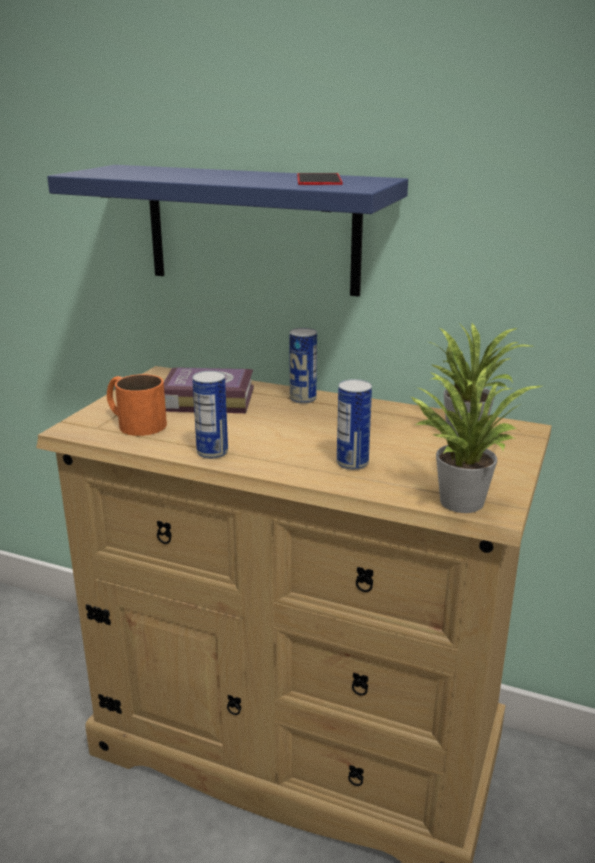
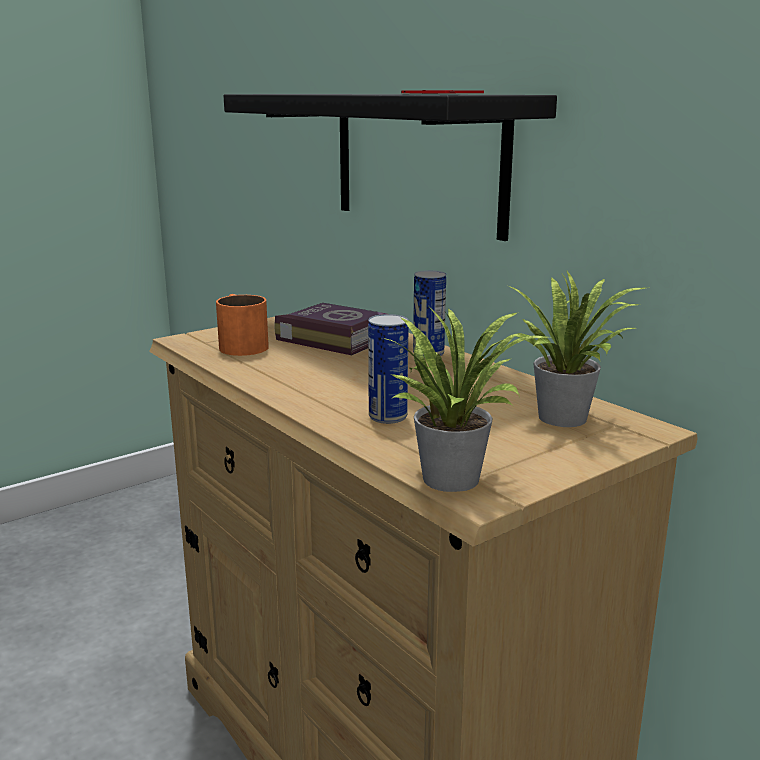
camera: 30 degrees right, 5 degrees down
blue shelf [47,165,408,297] -> black shelf [223,94,557,241]
can [192,371,228,459] -> none

